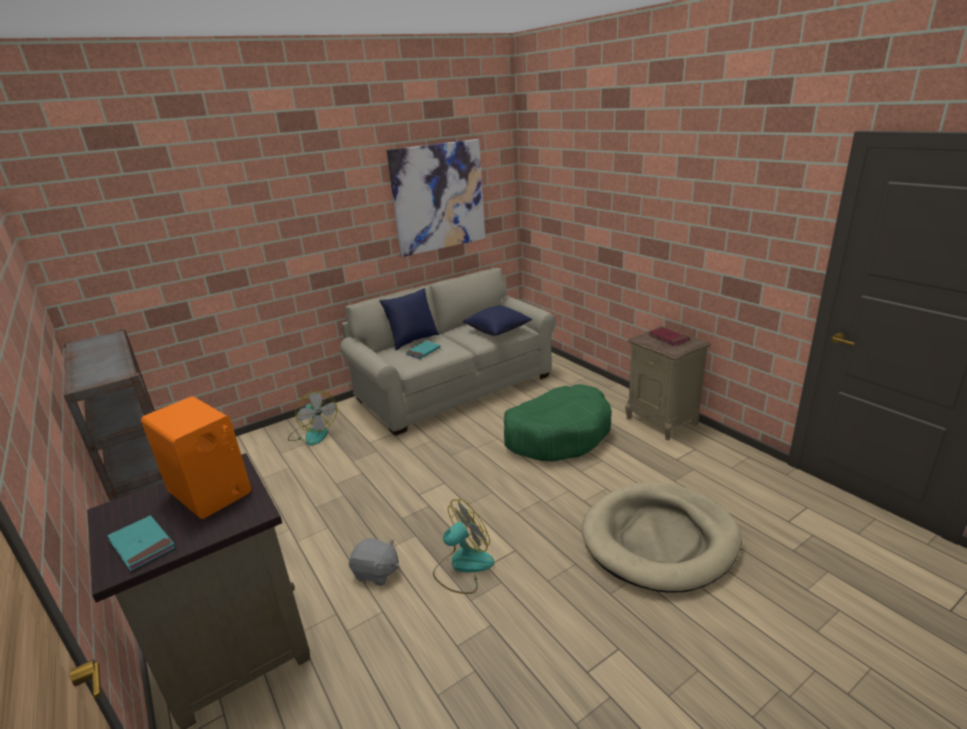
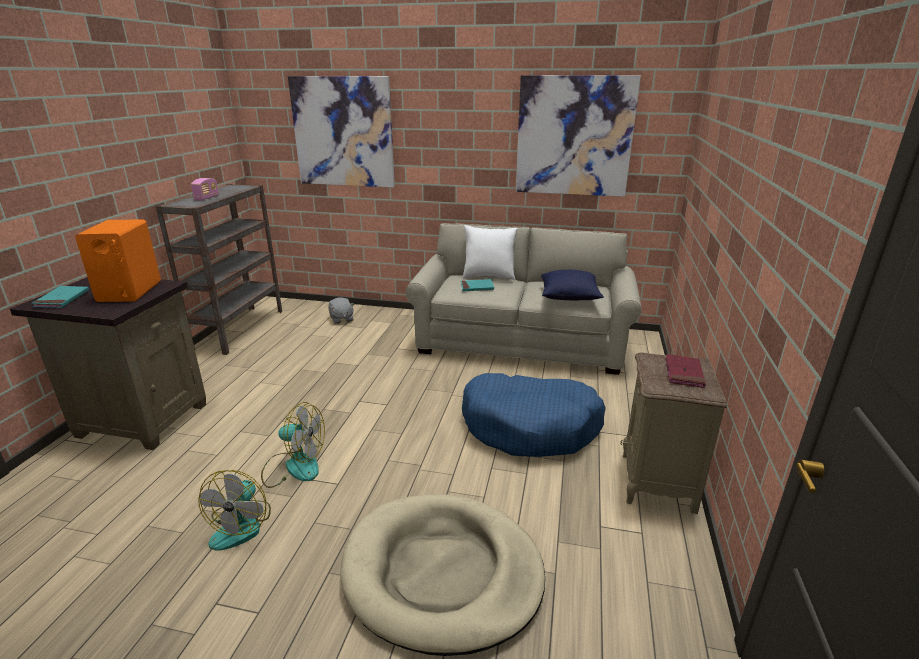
camera: 45 degrees right, 0 degrees up
fan [288,390,337,446] -> fan moved to [198,470,271,551]
grey plush toy [349,538,399,586] -> grey plush toy moved to [328,297,355,324]
blue pillow [379,288,439,350] -> white pillow [463,225,518,280]
green dog bed [504,384,612,461] -> blue dog bed [462,373,606,457]
none -> radio [191,178,219,201]
none -> picture [288,76,395,187]

